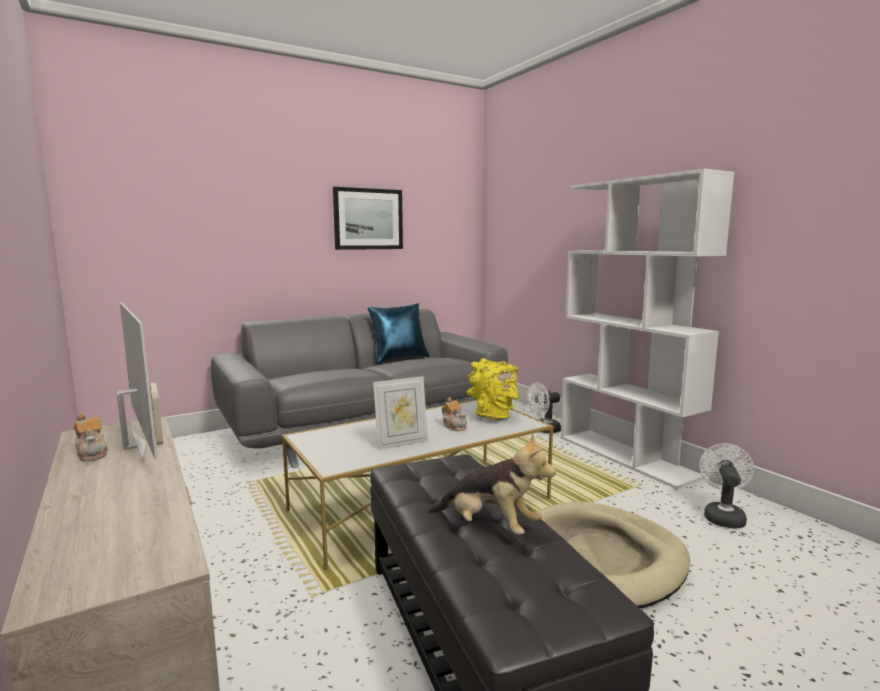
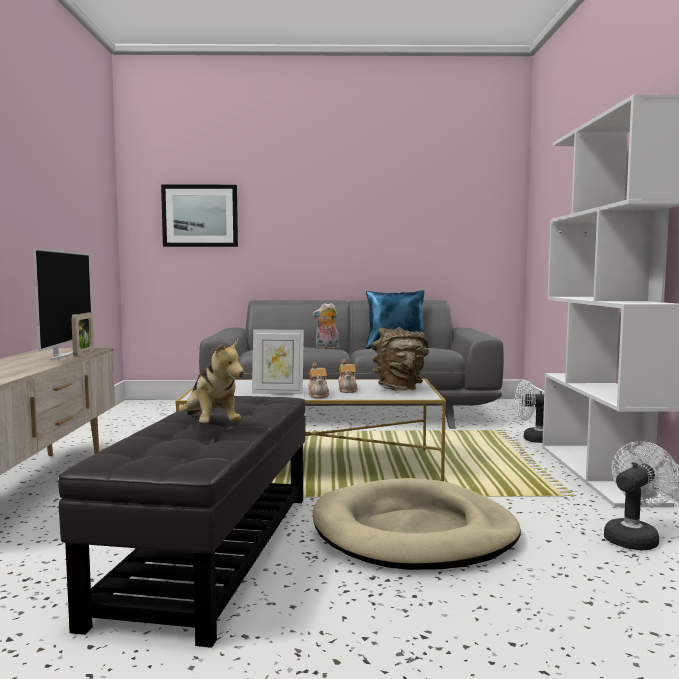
camera: 30 degrees right, 5 degrees down
teapot [74,413,108,462] -> teapot moved to [308,363,329,398]
picture [333,187,403,250] -> picture moved to [161,185,238,247]
yellow vase [467,358,519,420] -> brown vase [370,327,429,391]
none -> plush toy [312,303,339,349]

